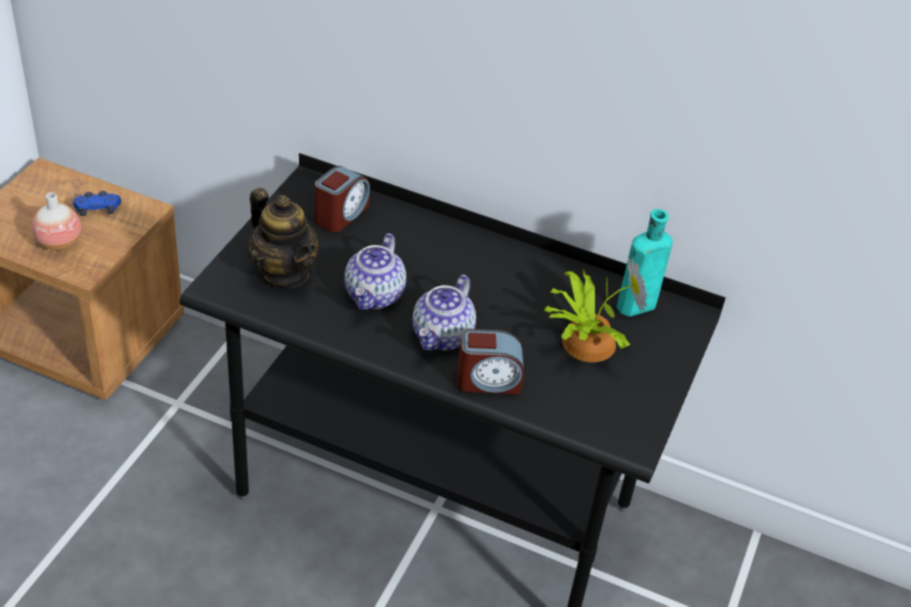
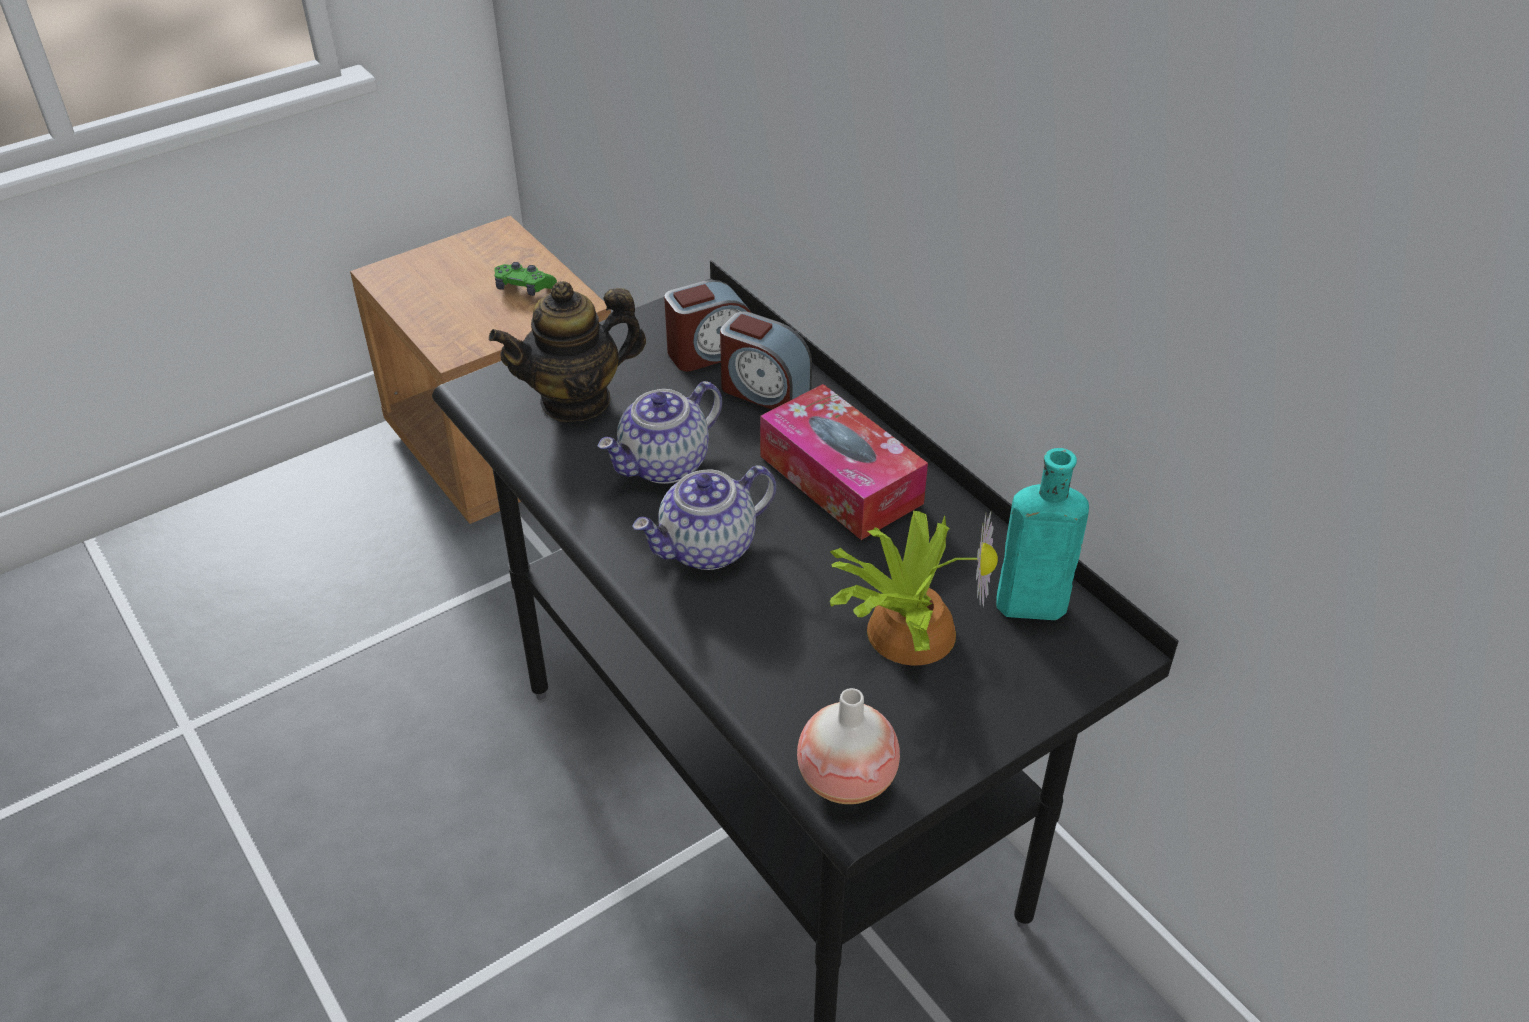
camera: 35 degrees right, 0 degrees up
vase [32,192,81,250] -> vase moved to [797,688,900,804]
blue game controller [73,191,121,216] -> green game controller [494,262,557,296]
teapot [248,188,318,288] -> teapot turned 75 degrees clockwise [489,281,646,422]
alarm clock [457,329,524,394] -> alarm clock moved to [720,311,812,410]
none -> tissue box [760,384,928,540]

